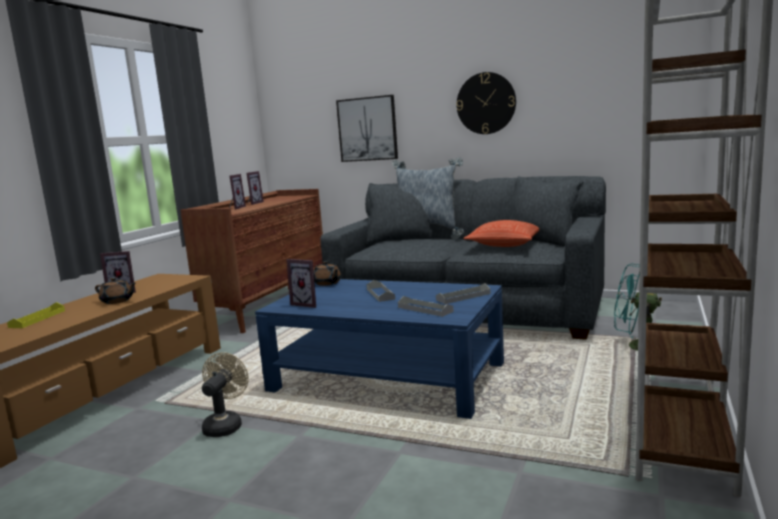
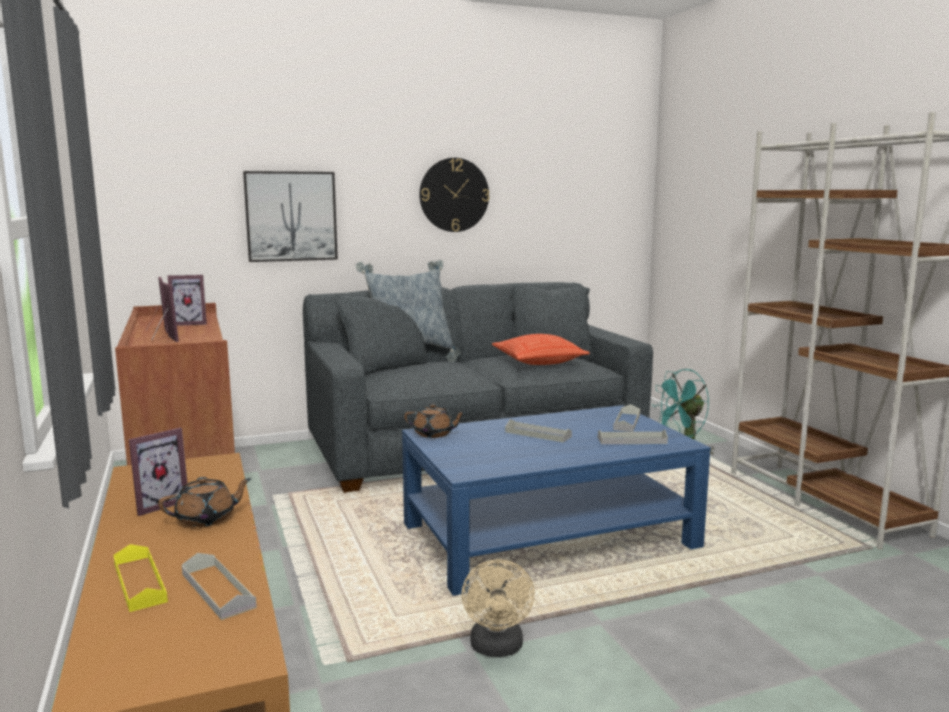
camera: 45 degrees left, 0 degrees up
beige fan [202,352,249,437] -> beige fan turned 150 degrees counterclockwise [461,559,535,657]
picture frame [286,259,316,308] -> picture frame moved to [168,275,207,326]
none -> grey tray [182,553,257,620]

